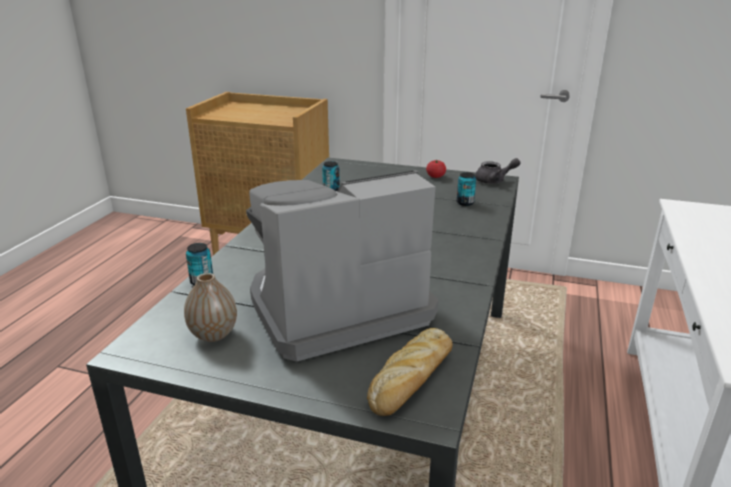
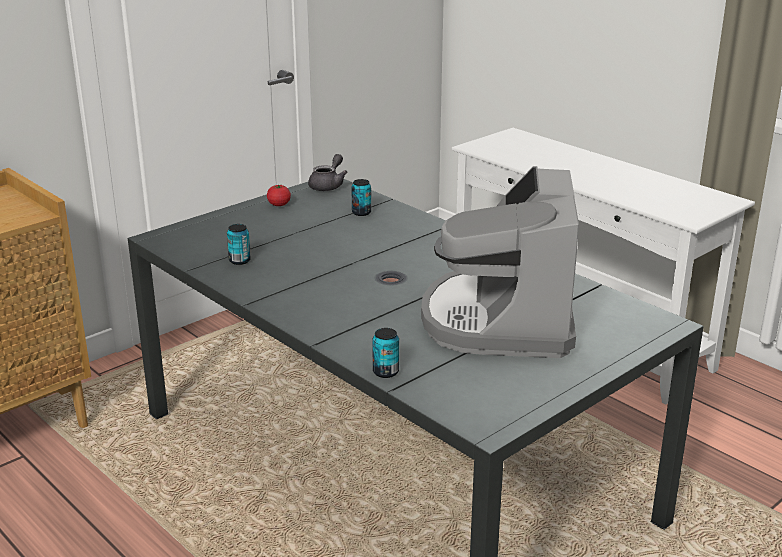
camera: 60 degrees left, 0 degrees up
vase [184,273,237,342] -> none
bread [367,328,453,416] -> none

